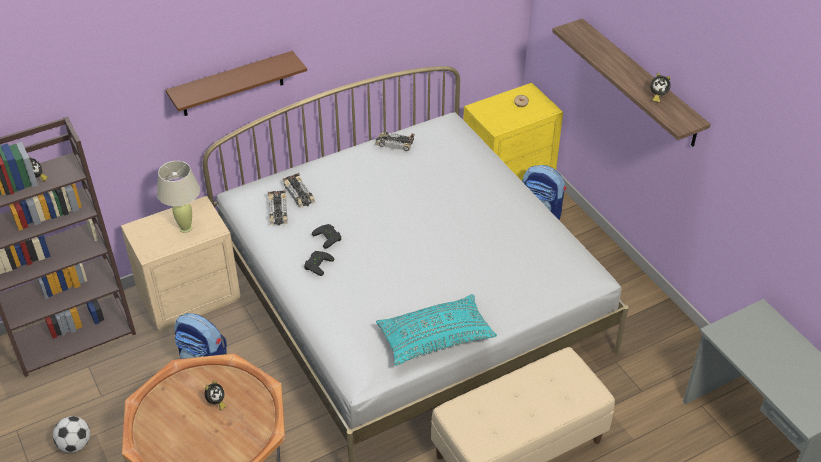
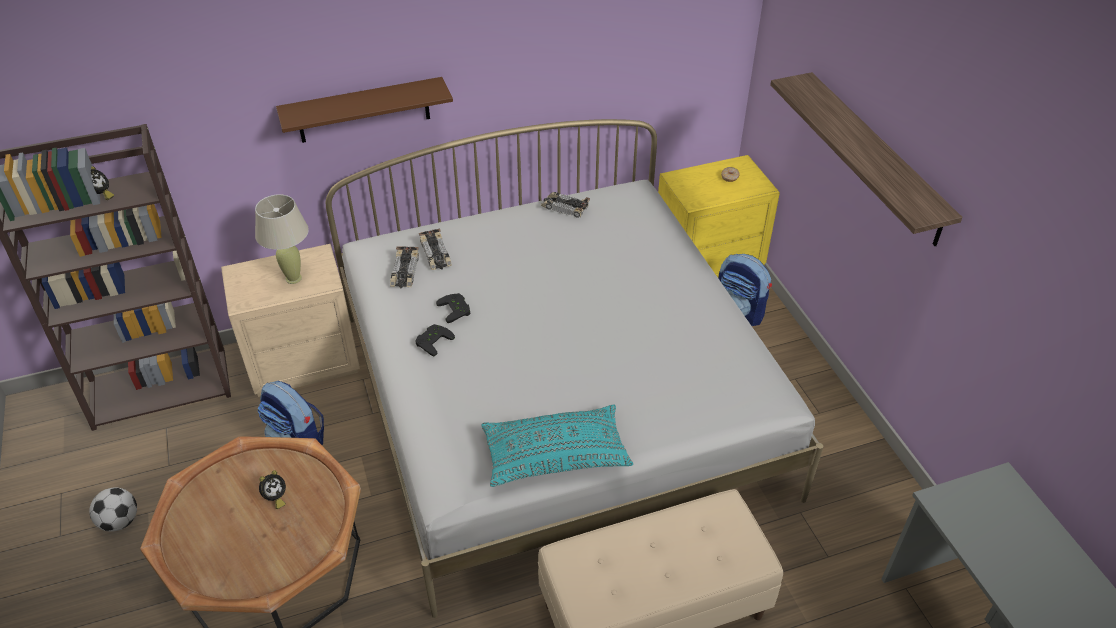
camera: 10 degrees right, 0 degrees up
alarm clock [650,73,671,103] -> none

